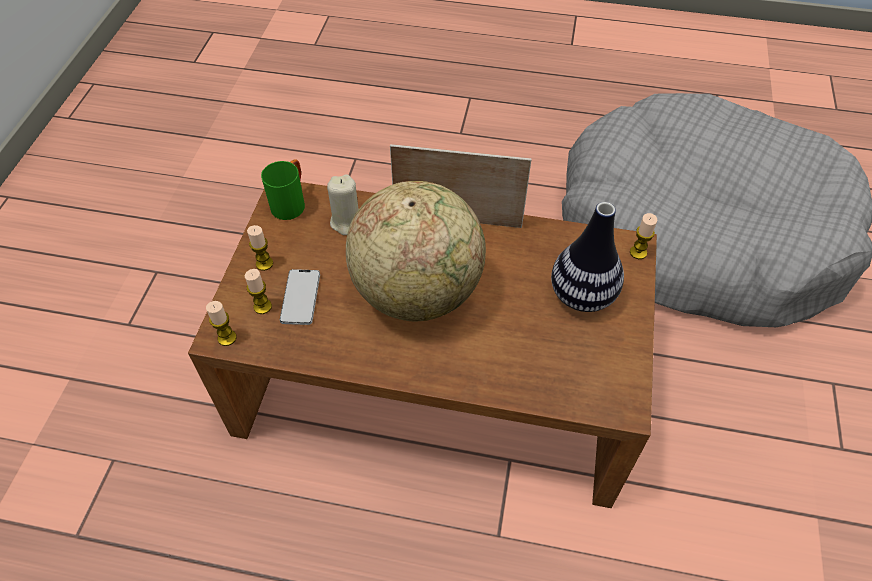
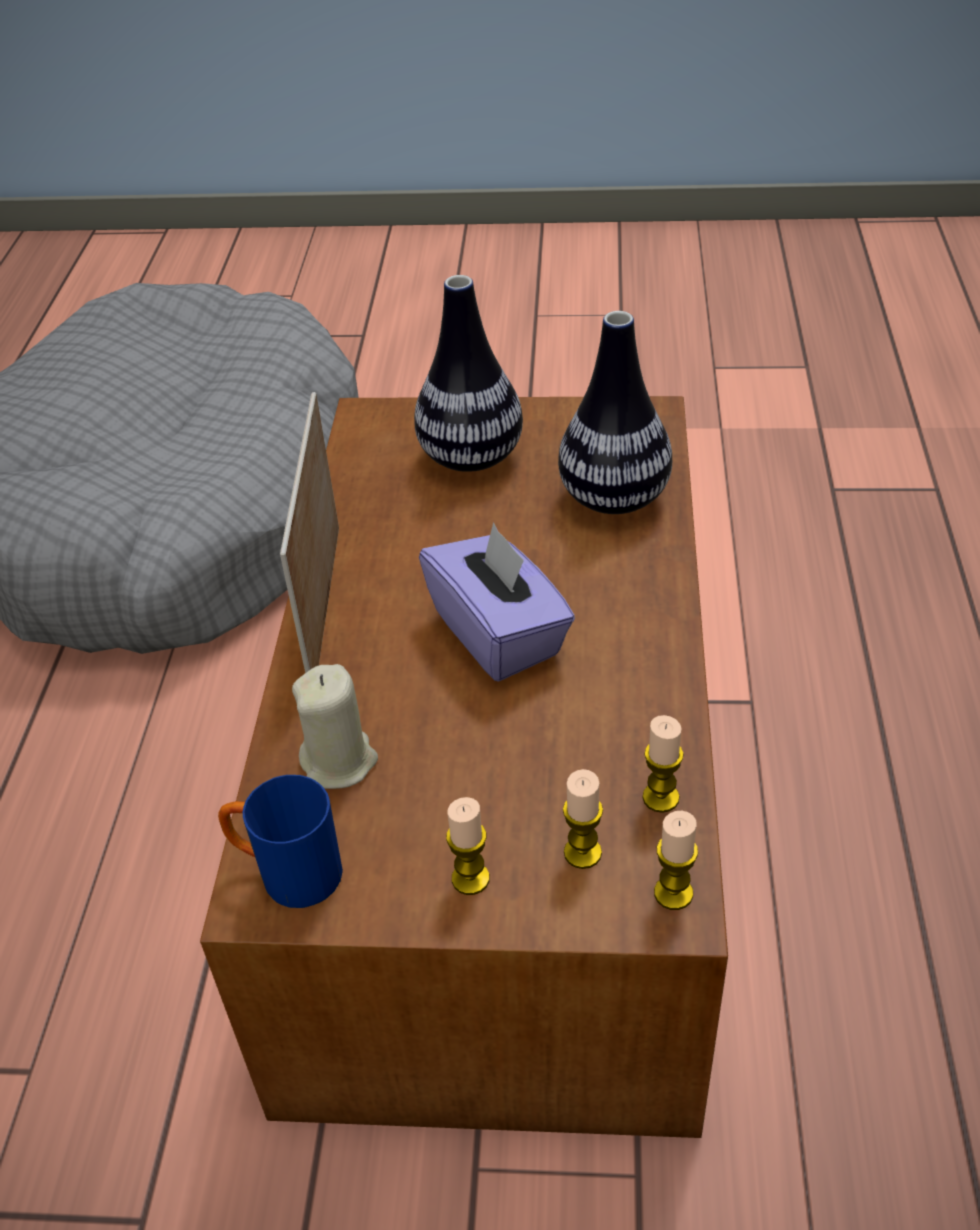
camera: 95 degrees left, 10 degrees down
green mug [261,159,305,220] -> blue mug [218,775,343,908]
phone [280,269,320,325] -> none
globe [346,181,486,321] -> purple tissue box [419,522,575,682]
candle [630,213,657,259] -> candle moved to [643,715,684,813]
none -> vase [558,311,672,514]

